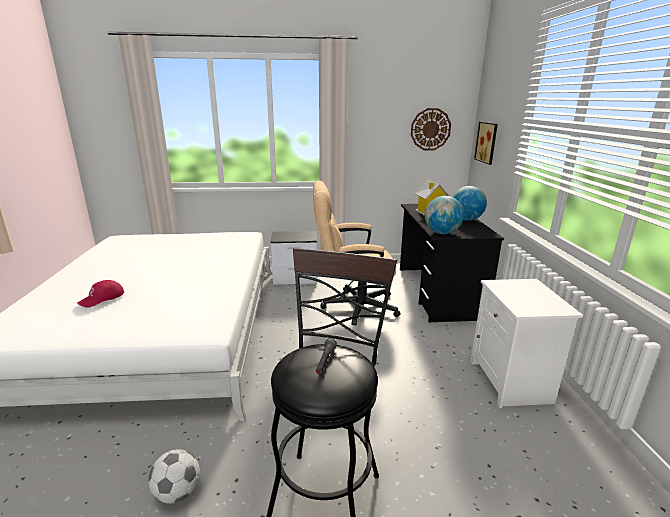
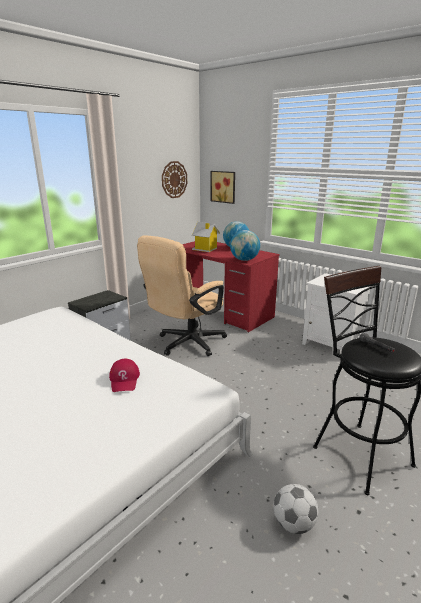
camera: 45 degrees left, 0 degrees up
red cap [77,280,124,308] -> red cap moved to [109,359,140,392]
black desk [400,204,504,323] -> red desk [182,241,280,333]

